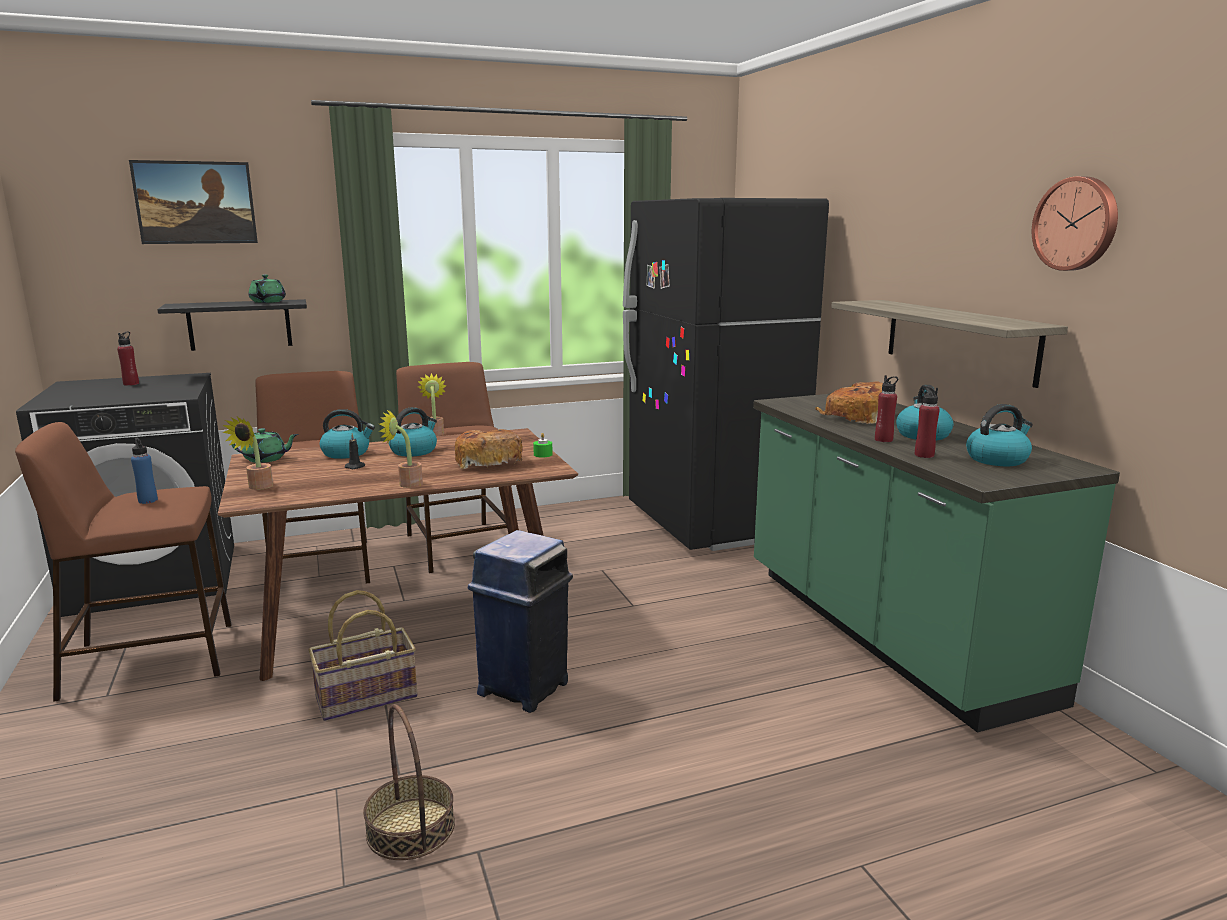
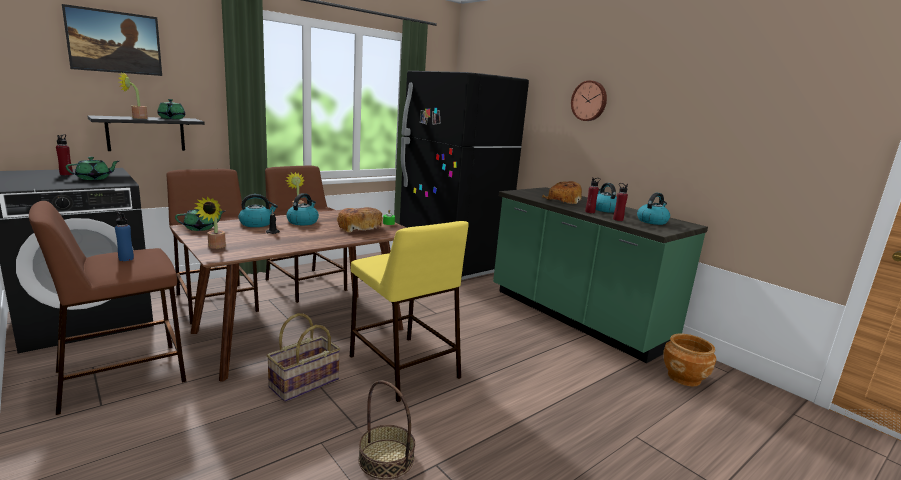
camera: 20 degrees left, 0 degrees up
potted plant [379,409,423,488] -> potted plant moved to [119,72,148,119]
blue trash can [468,530,573,713] -> yellow stool [350,221,469,402]
shelf [831,300,1068,388] -> none
wall clock [1032,176,1118,271] -> wall clock moved to [571,80,607,121]
none -> green teapot [66,157,119,180]
none -> brown planter [663,334,717,386]

